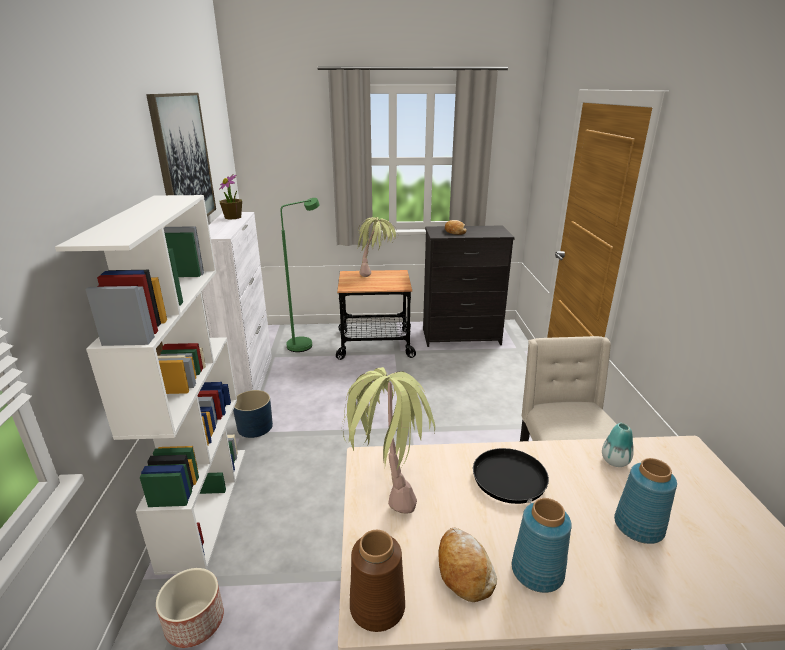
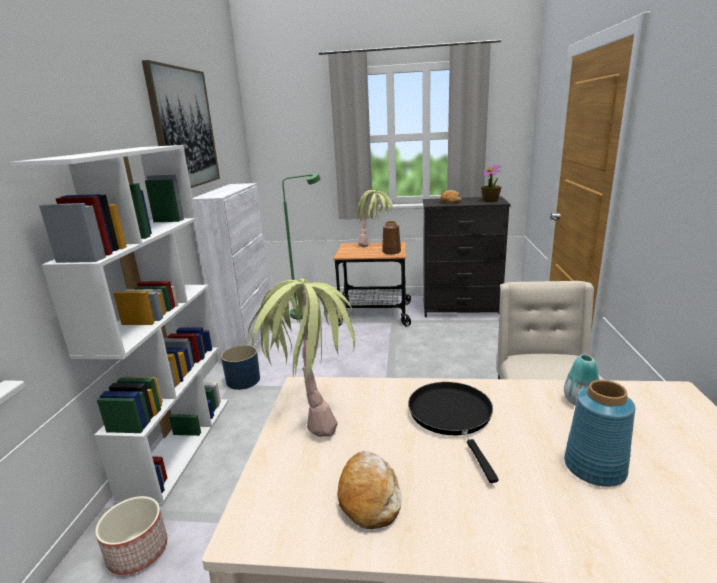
camera: 10 degrees right, 5 degrees down
potted plant [219,175,242,220] -> potted plant moved to [481,164,501,202]
brown vase [350,530,405,632] -> brown vase moved to [382,221,401,254]
blue vase [512,498,572,593] -> none

